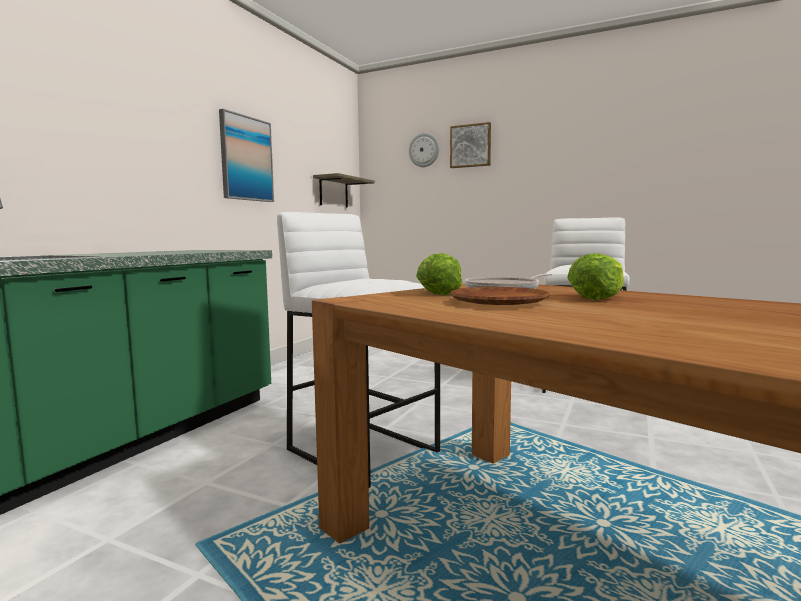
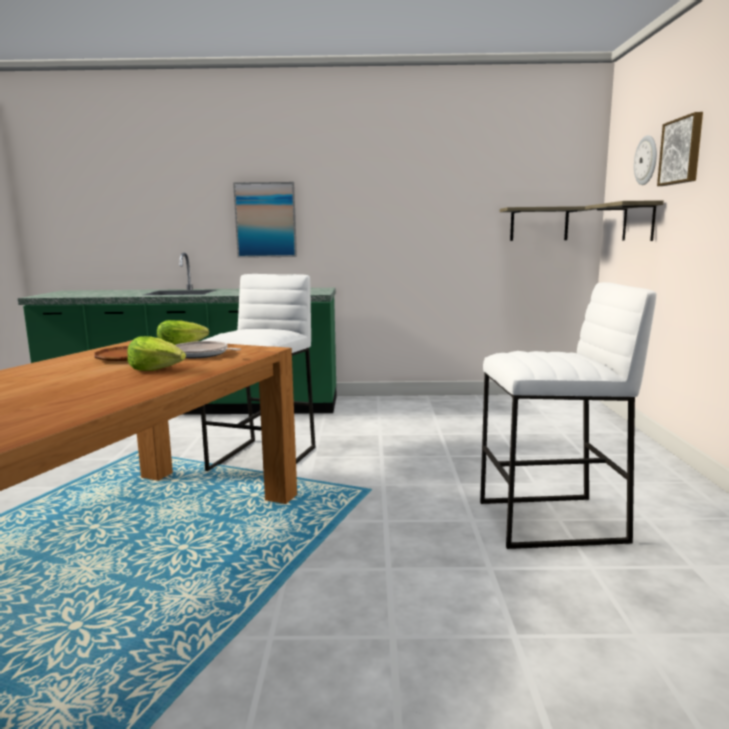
camera: 65 degrees right, 5 degrees up
picture [219,109,274,202] -> picture moved to [233,182,297,258]
none -> shelf [585,200,664,241]

